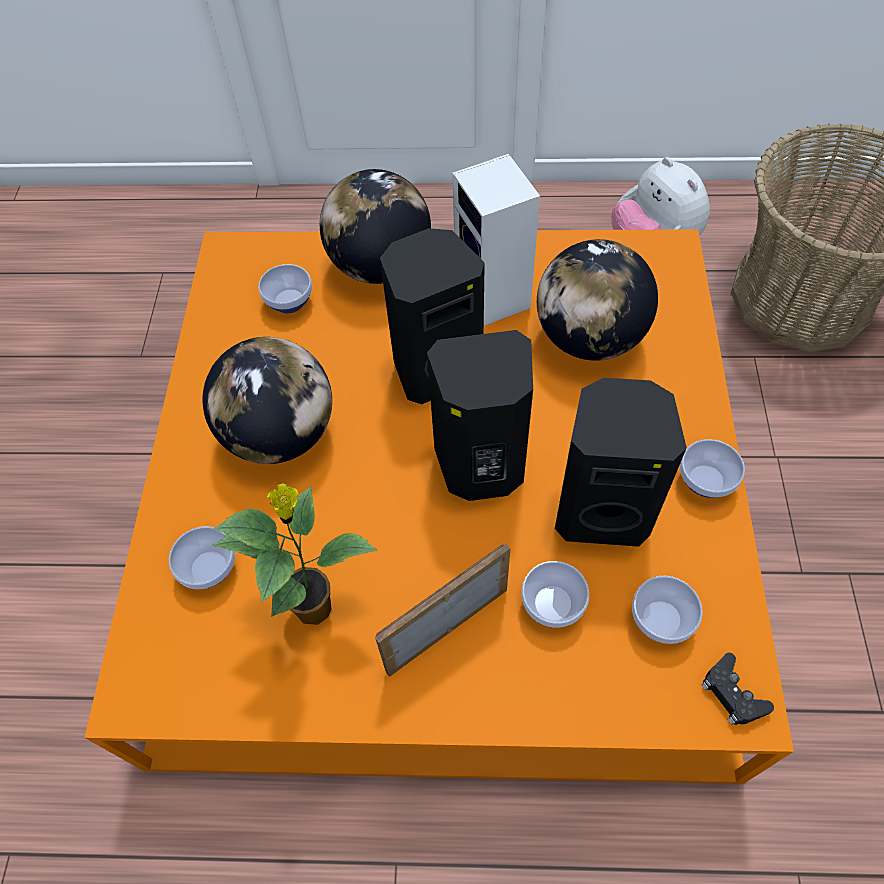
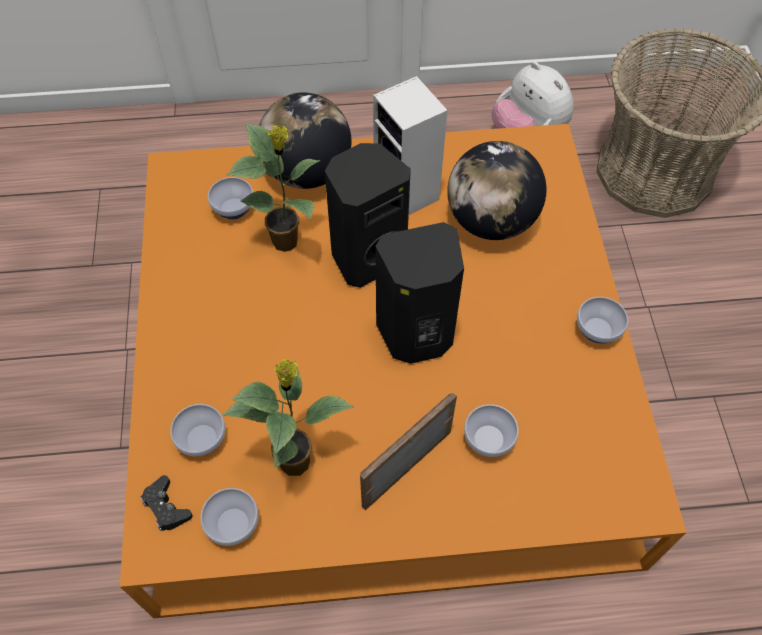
camera: 10 degrees left, 0 degrees up
globe [203,337,332,464] -> none
black speaker [555,378,687,547] -> none
bowl [632,576,702,644] -> bowl moved to [200,488,259,546]
black game controller [702,653,774,725] -> black game controller moved to [141,475,192,531]
none -> potted plant [227,122,321,252]

